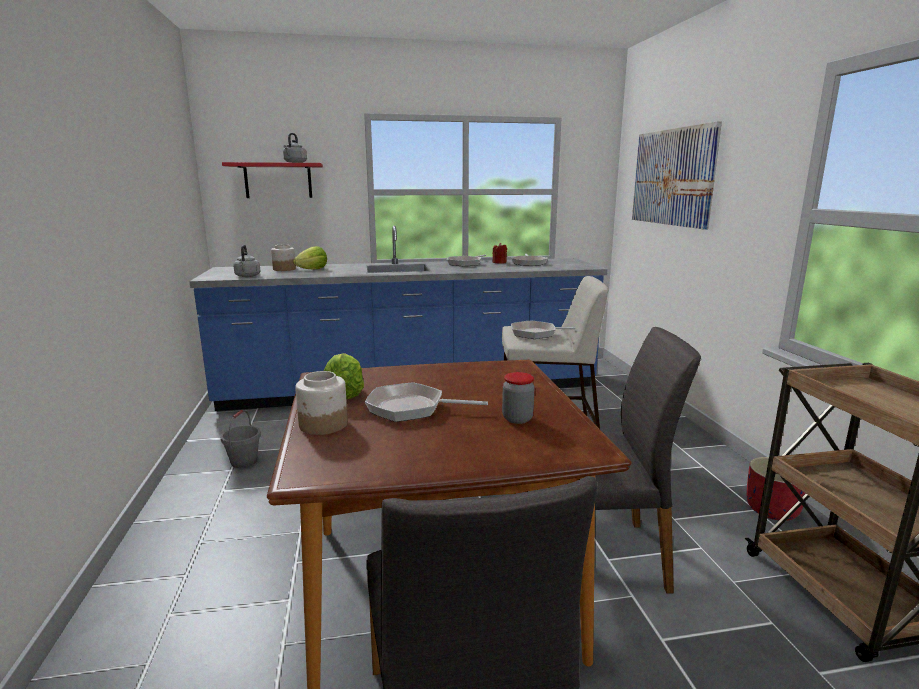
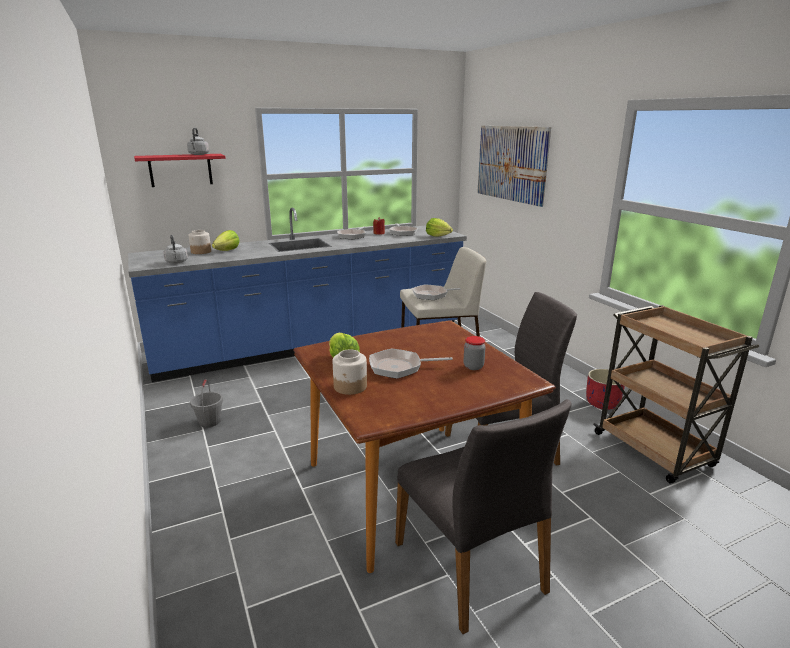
camera: 15 degrees left, 5 degrees up
none -> lettuce [426,218,453,237]

